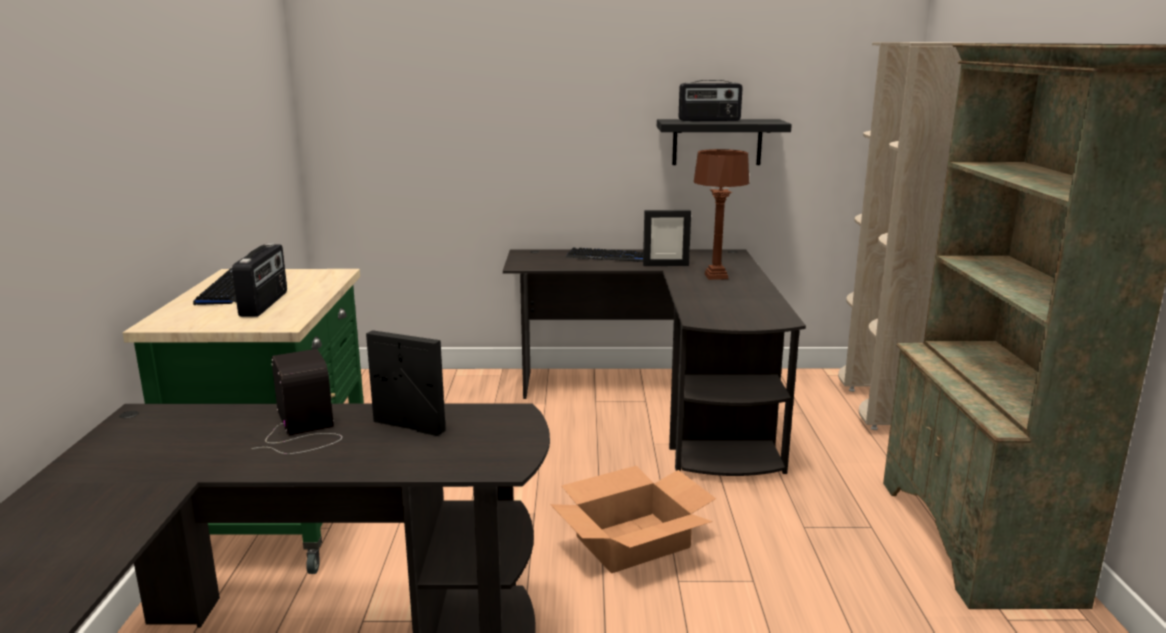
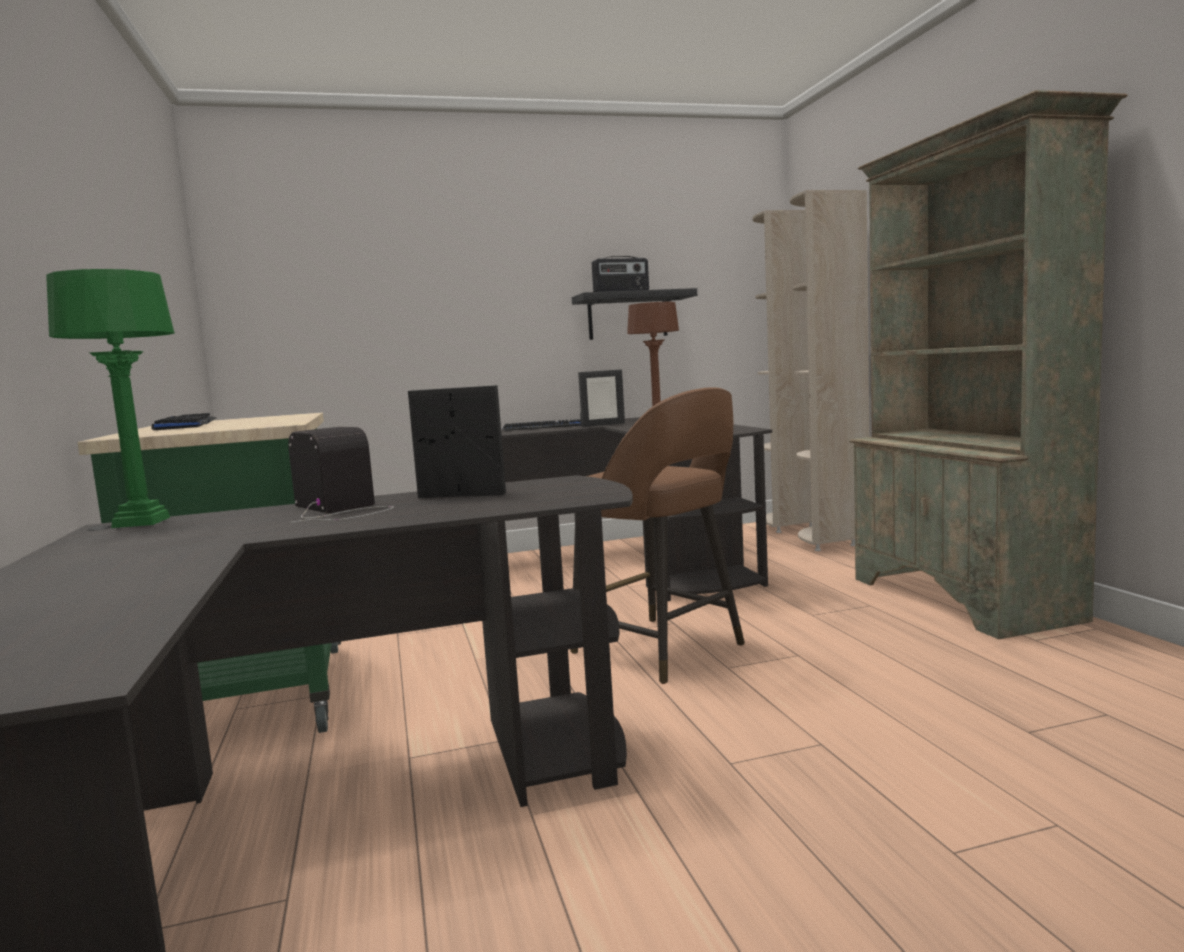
camera: 15 degrees left, 10 degrees down
radio [232,243,287,317] -> none
cardboard box [550,466,716,573] -> brown stool [570,387,745,684]
none -> green table lamp [46,269,175,528]

